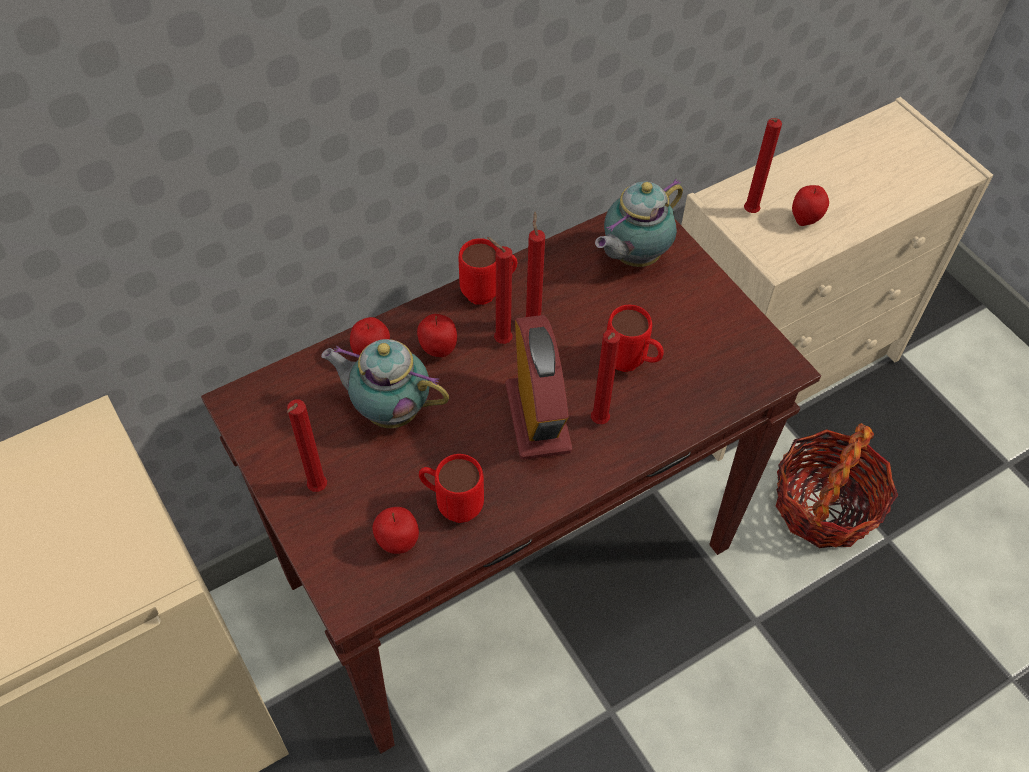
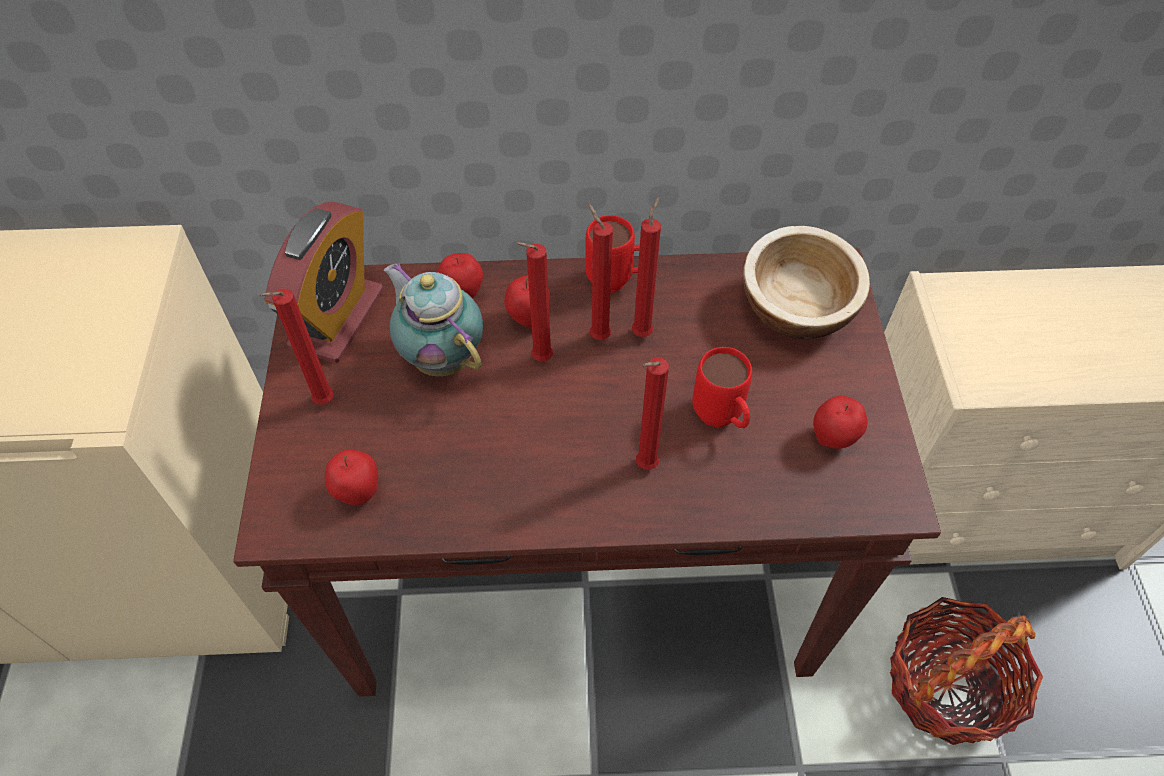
camera: 30 degrees right, 0 degrees up
red mug [419,454,484,523] -> none
alarm clock [506,315,572,460] -> alarm clock moved to [264,202,384,363]
teapot [595,179,683,267] -> bowl [743,226,870,339]
red candle [744,118,782,213] -> red candle moved to [515,242,553,361]
apple [792,185,829,226] -> apple moved to [813,396,868,449]

